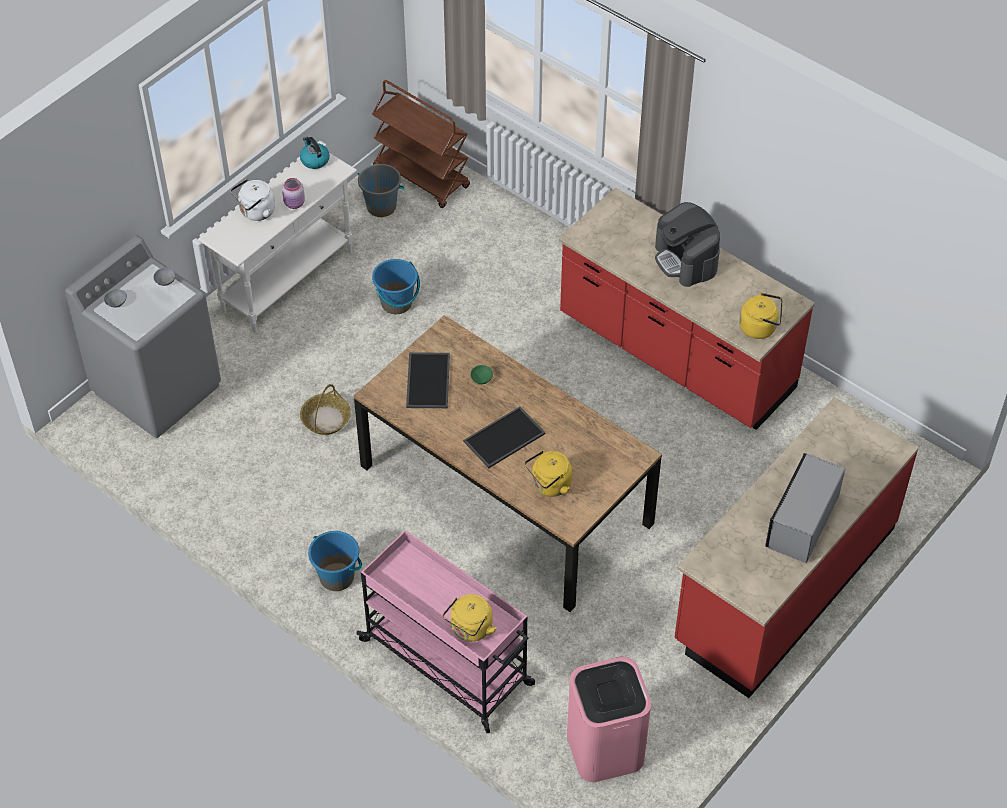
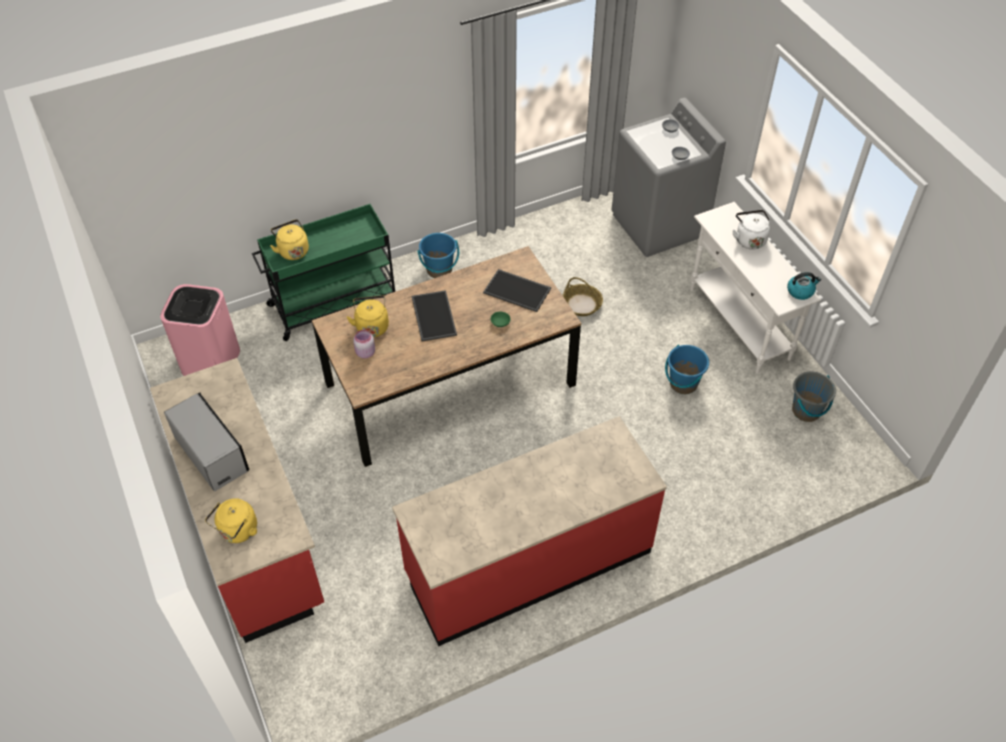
camera: 115 degrees right, 0 degrees up
pink jar [282,178,305,209] -> pink jar moved to [353,330,375,358]
pink cart [356,530,535,733] -> green cart [252,204,395,341]
brown cart [372,80,470,208] -> none
coffee machine [655,202,720,287] -> none
yellow kettle [739,292,783,339] -> yellow kettle moved to [205,498,257,543]

